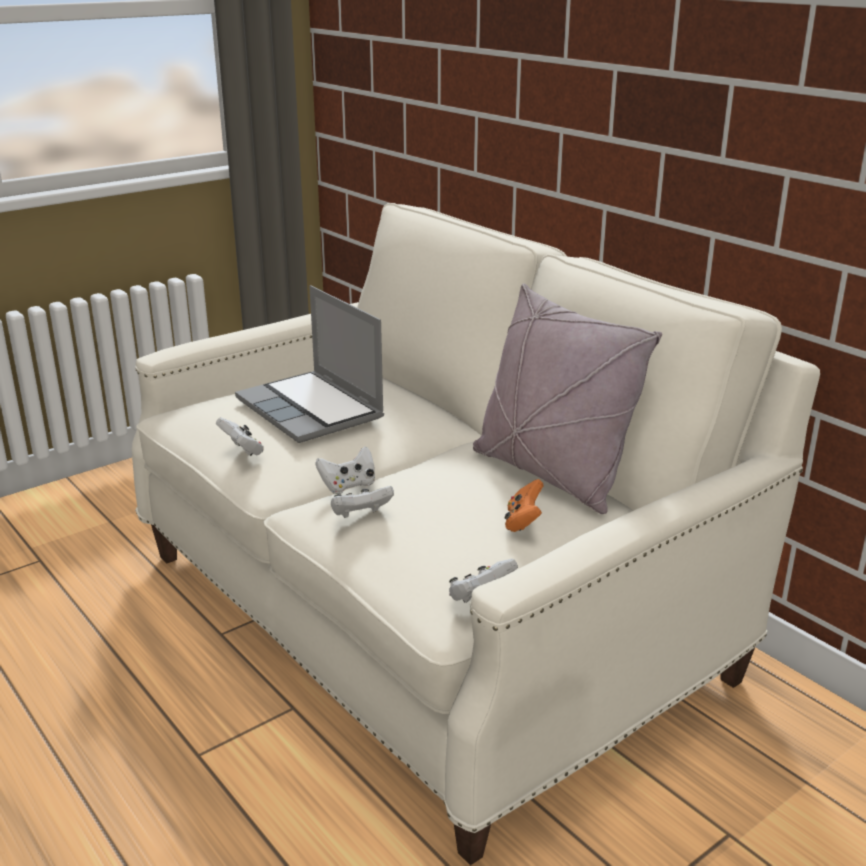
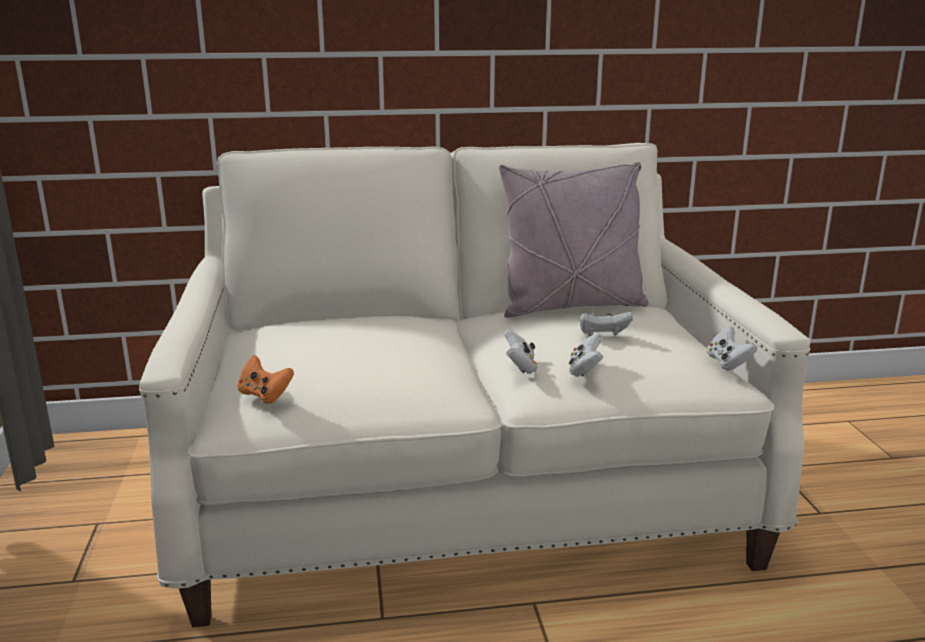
camera: 60 degrees left, 5 degrees down
white game controller [216,417,264,456] -> white game controller moved to [579,312,633,336]
laptop [235,285,384,443] -> none
orange game controller [505,479,544,532] -> orange game controller moved to [237,355,294,404]

